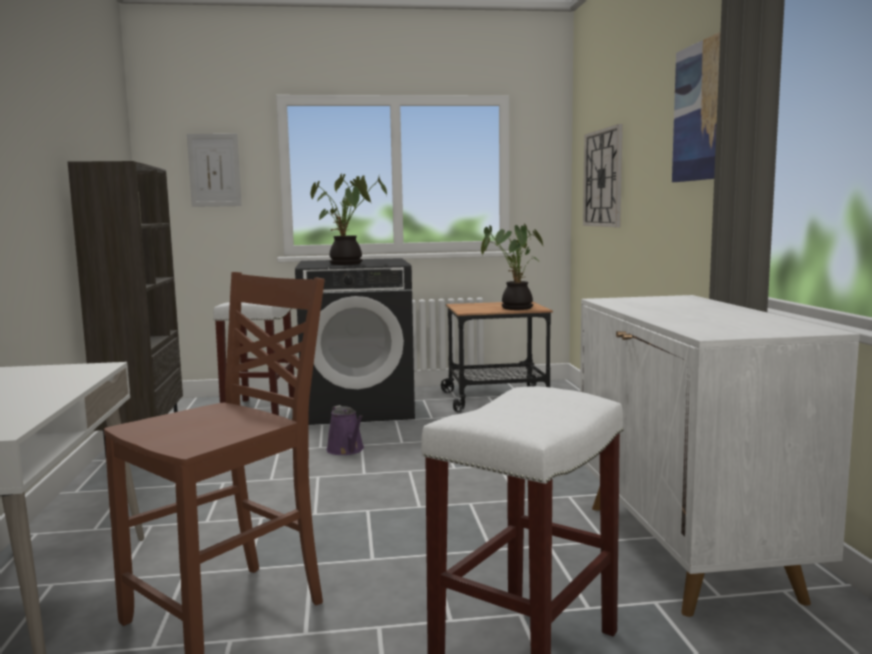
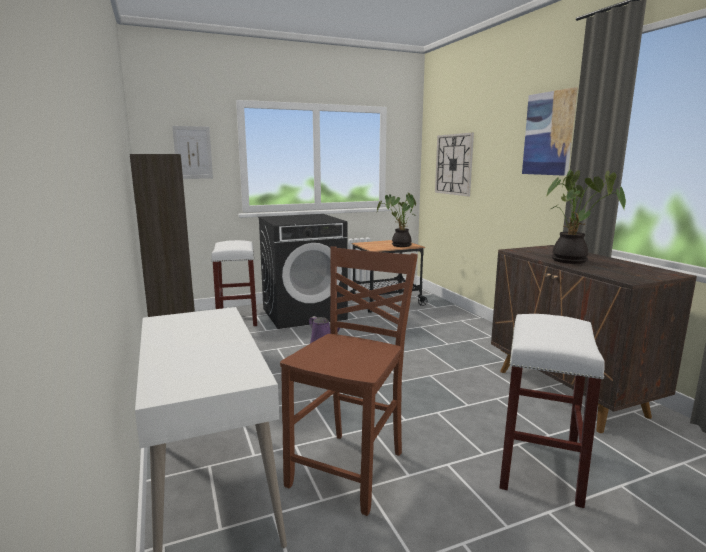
camera: 15 degrees left, 5 degrees up
potted plant [310,174,387,265] -> potted plant moved to [546,169,626,264]
white cabinet [580,295,860,617] -> brown cabinet [491,245,697,433]

